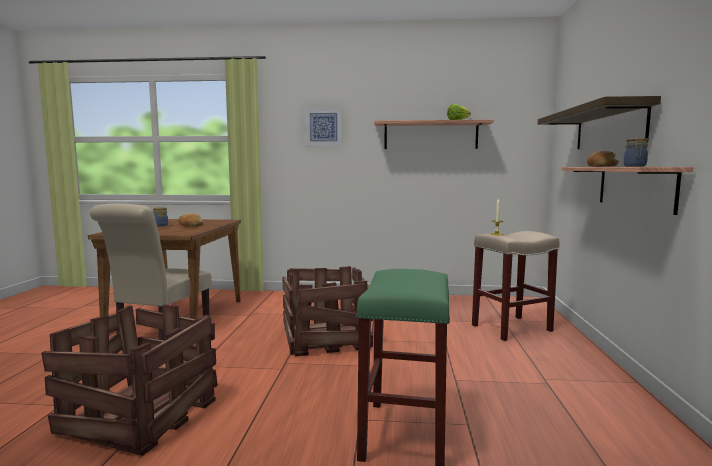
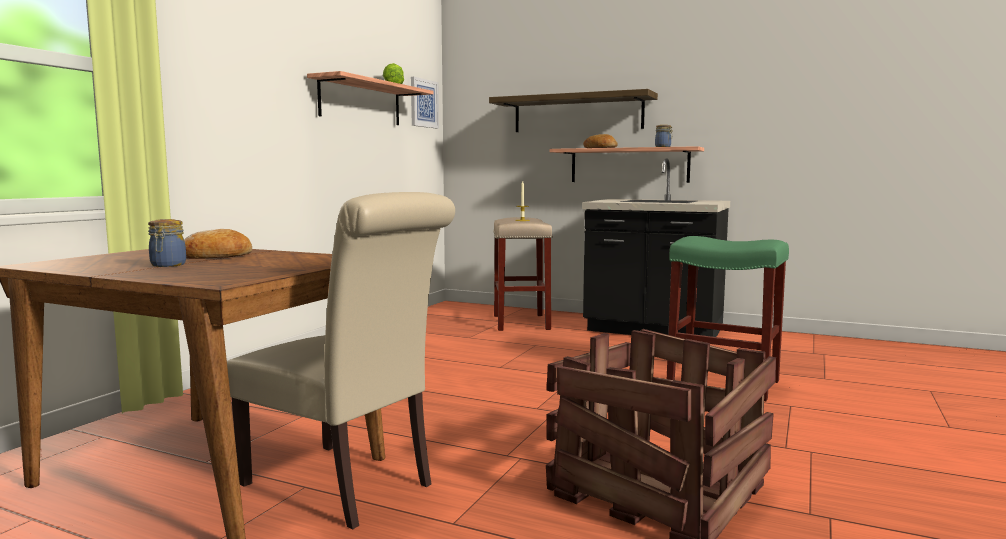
camera: 70 degrees left, 0 degrees up
crate [282,266,373,357] -> none
picture [304,107,342,146] -> picture moved to [411,77,439,128]
none -> black counter [582,159,730,337]

